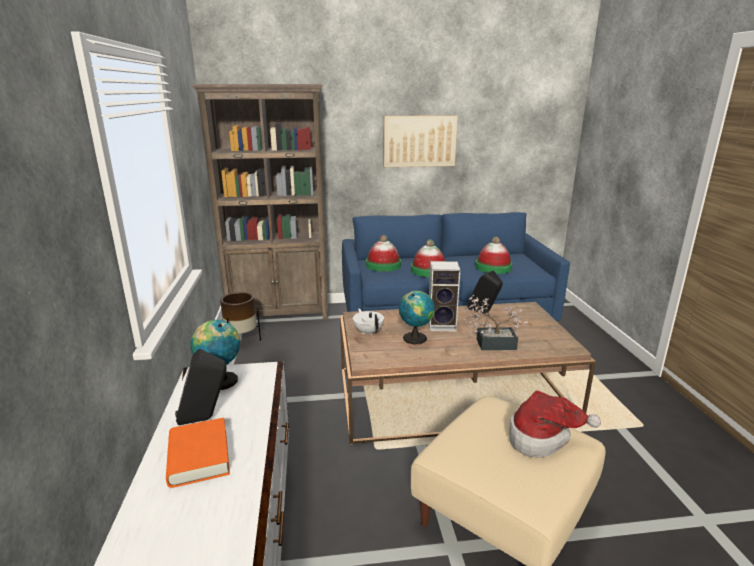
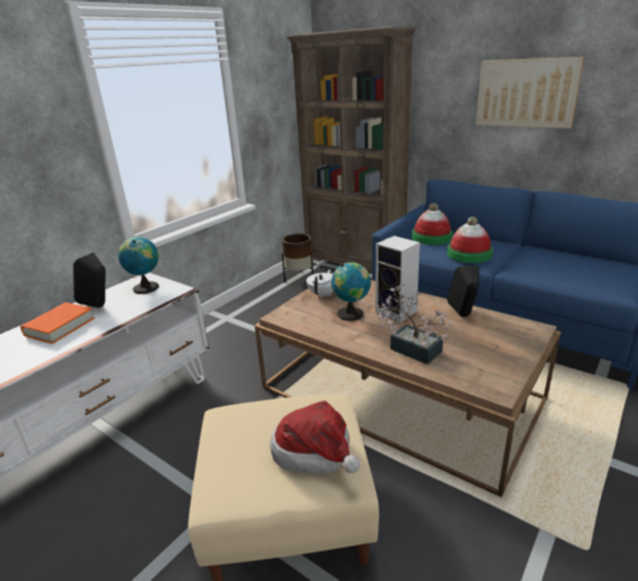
camera: 45 degrees right, 5 degrees up
hat [475,237,512,274] -> none

